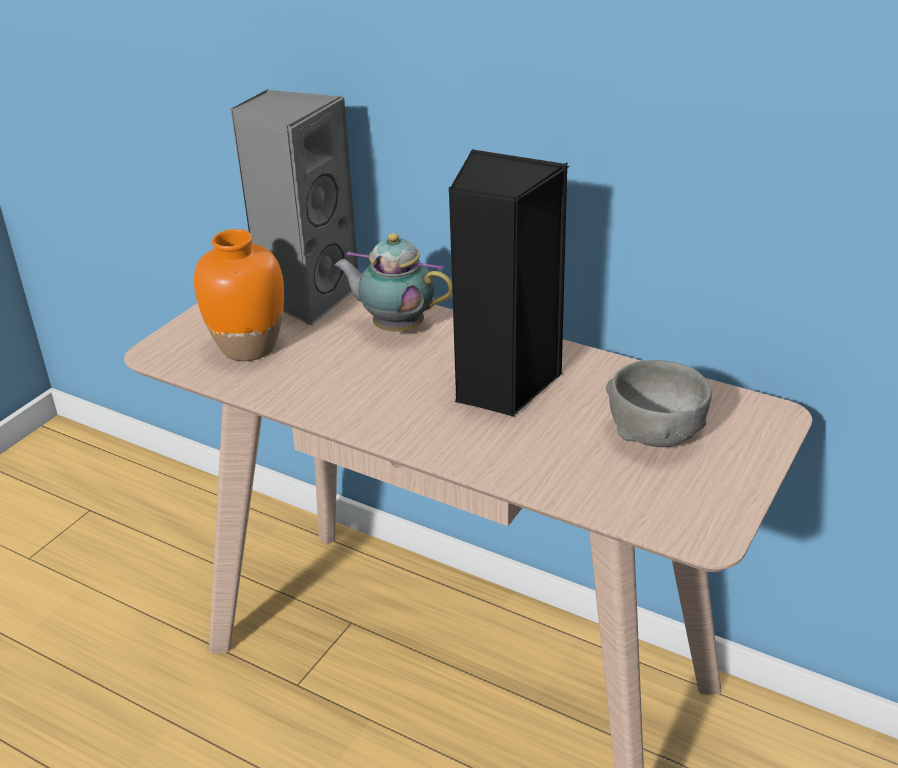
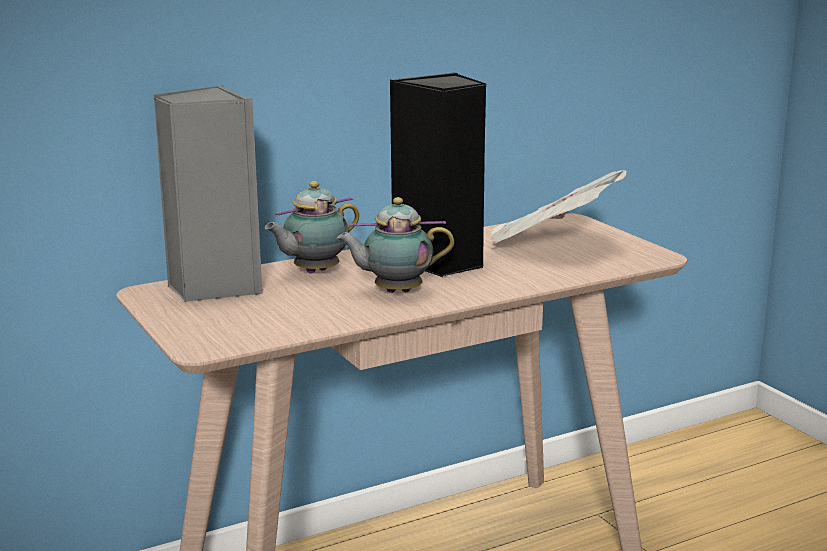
camera: 60 degrees left, 15 degrees down
orange vase [194,229,284,361] -> none
grey bowl [606,360,712,447] -> newspaper [491,170,627,245]
none -> teapot [337,197,454,293]

